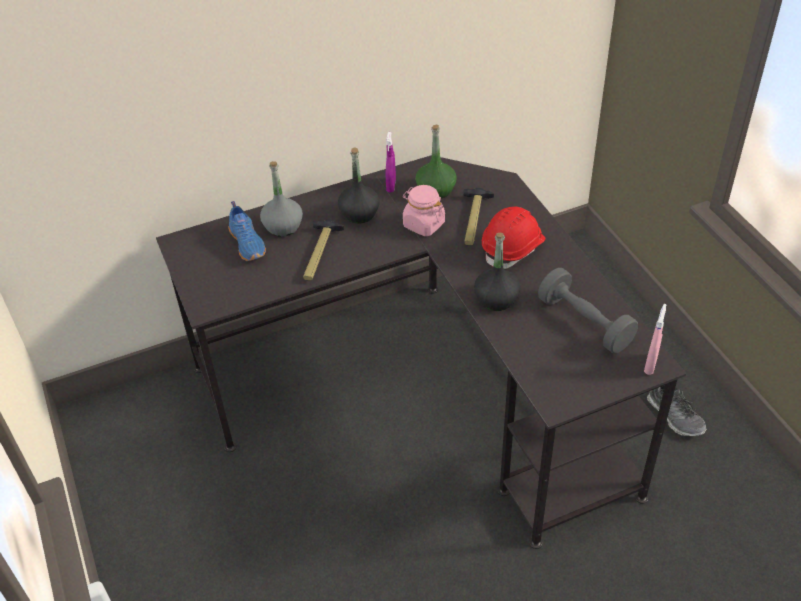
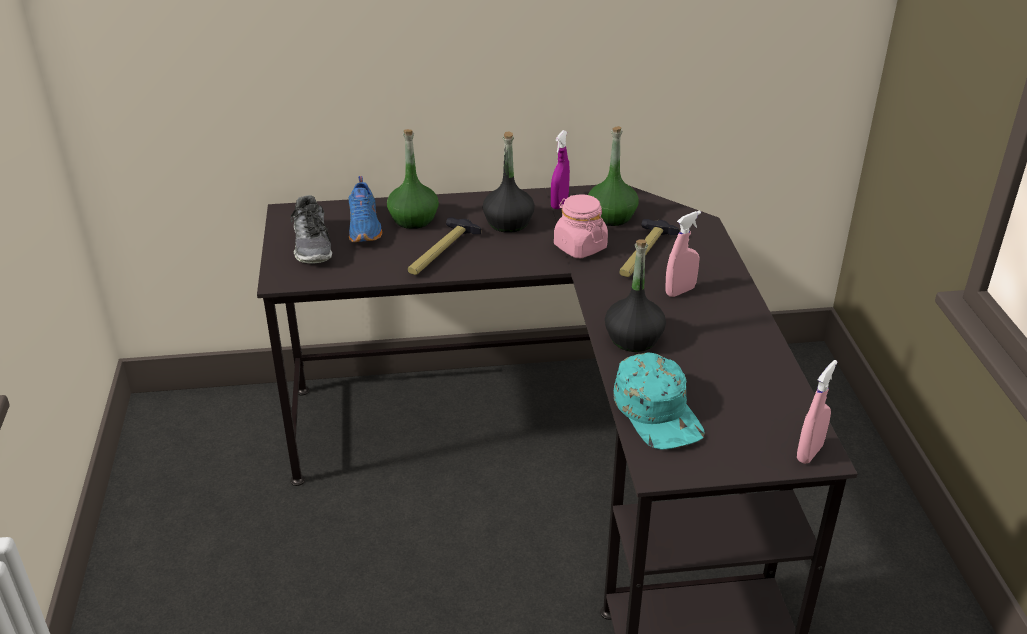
camera: 15 degrees right, 10 degrees down
grey bottle [260,161,303,237] -> green bottle [387,129,439,229]
red hard hat [482,206,545,269] -> pink spray bottle [666,210,701,297]
grey dumbbell [538,268,638,353] -> none
shoe [647,385,707,436] -> shoe moved to [291,195,332,264]
none -> turquoise cap [613,352,705,450]

